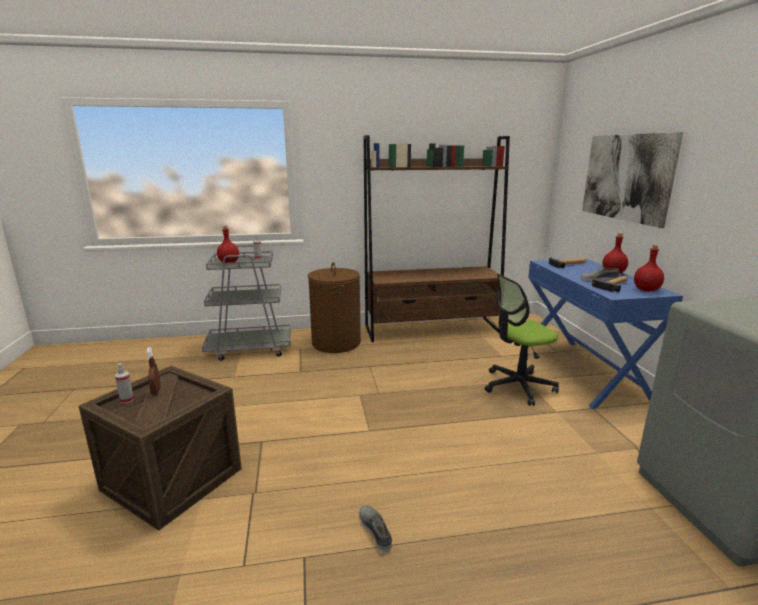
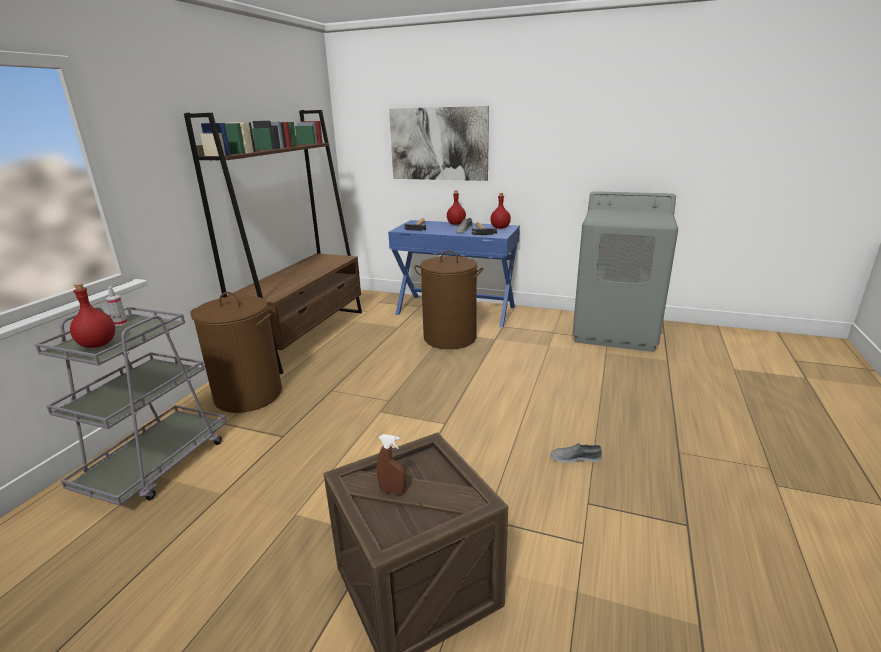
camera: 60 degrees left, 5 degrees up
spray bottle [115,364,134,404] -> none
office chair [485,274,559,406] -> brown laundry basket [414,250,484,349]

